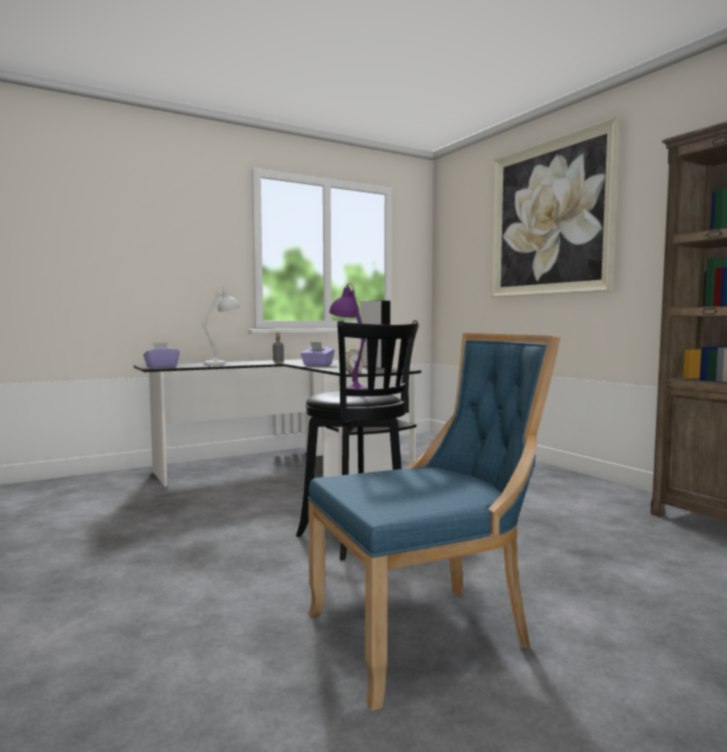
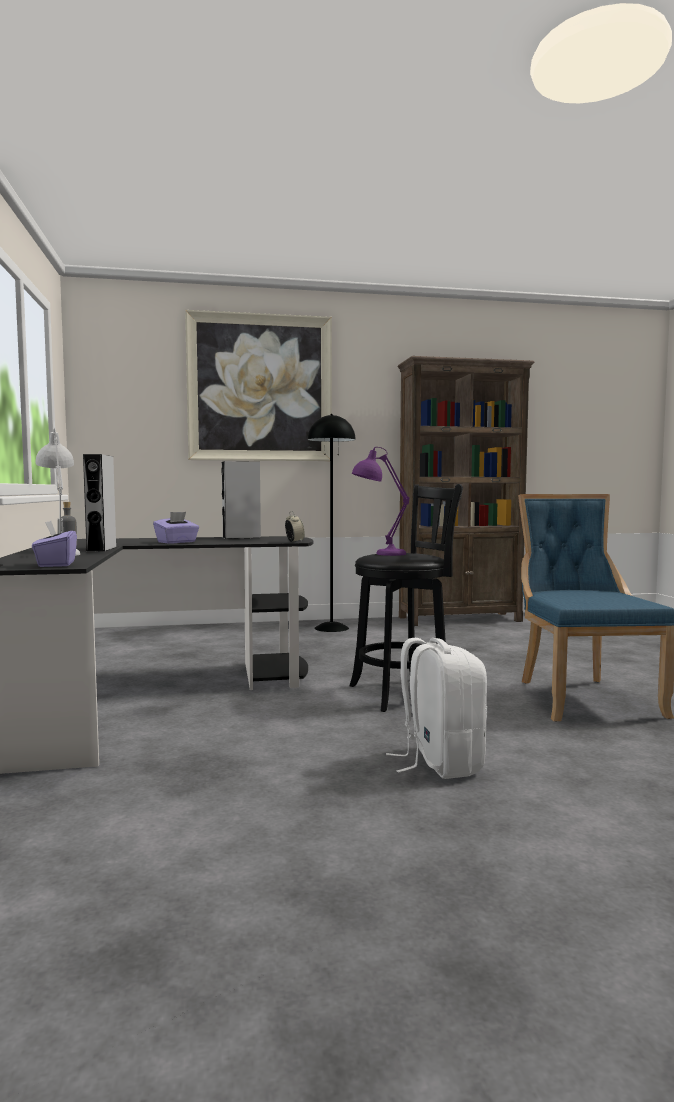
camera: 70 degrees left, 0 degrees up
none -> grey speaker [83,454,117,552]
none -> black floor lamp [308,414,356,632]
none -> white backpack [386,638,487,779]

